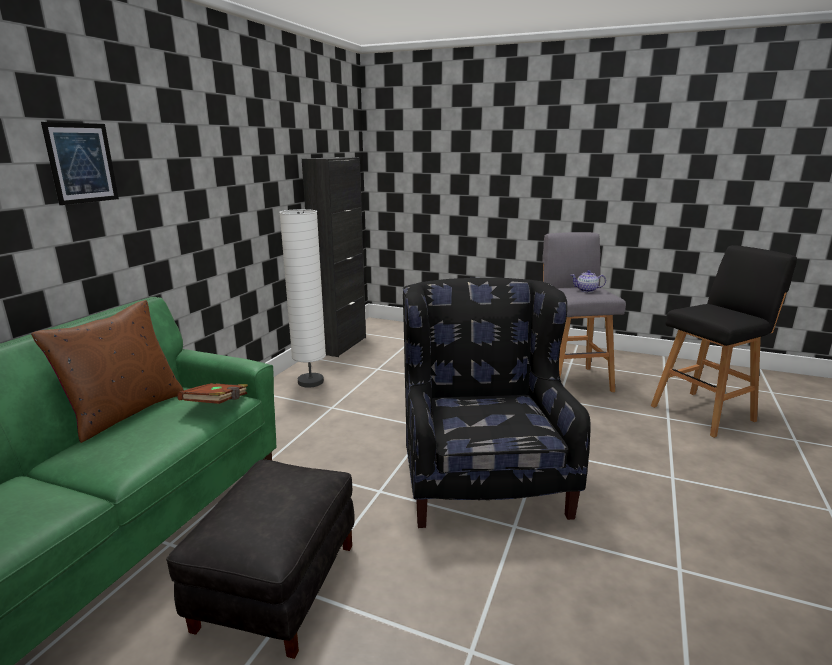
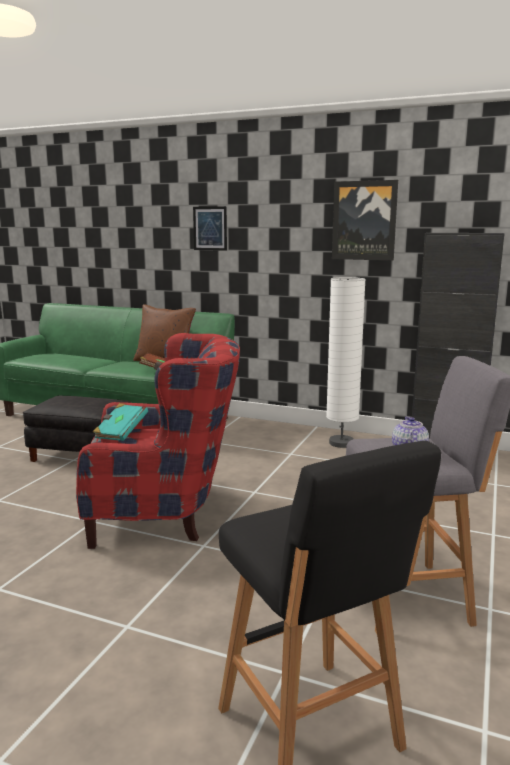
camera: 90 degrees right, 5 degrees down
black armchair [403,278,591,528] -> red armchair [76,333,240,549]
none -> turquoise book [93,403,148,441]
none -> picture [332,180,398,260]

